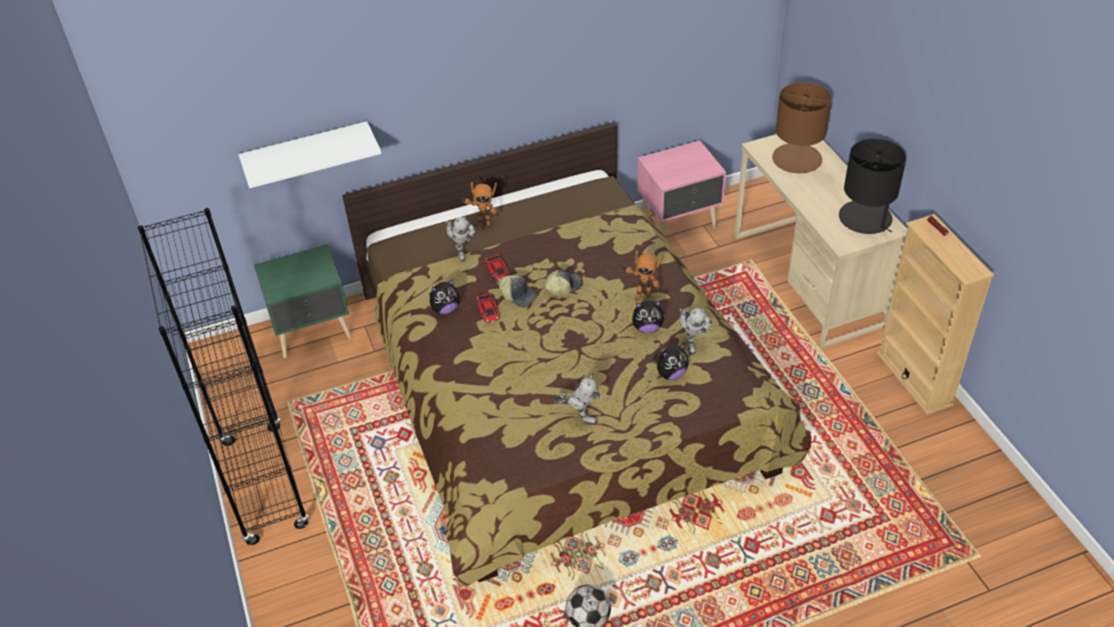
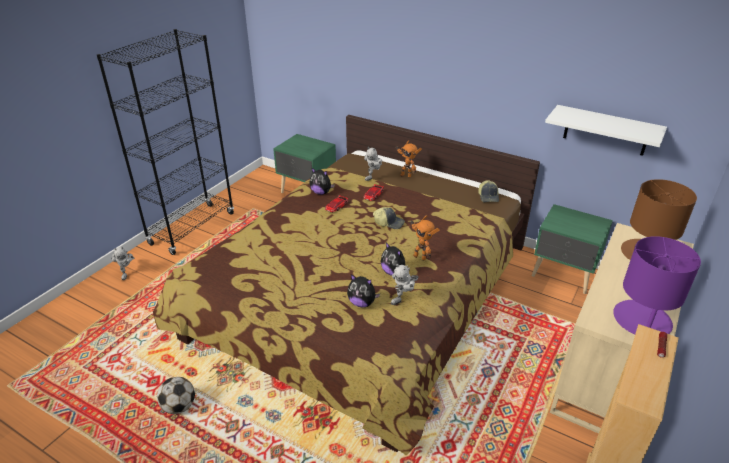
camera: 50 degrees right, 10 degrees down
white shelf [238,121,381,188] -> white shelf moved to [545,105,667,156]
cap [499,275,538,308] -> cap moved to [479,180,499,202]
toy robot [553,375,602,425] -> toy robot moved to [111,247,134,280]
pink nightstand [637,140,726,236] -> green nightstand [532,204,613,294]
black table lamp [839,139,906,234] -> purple table lamp [613,236,701,334]

